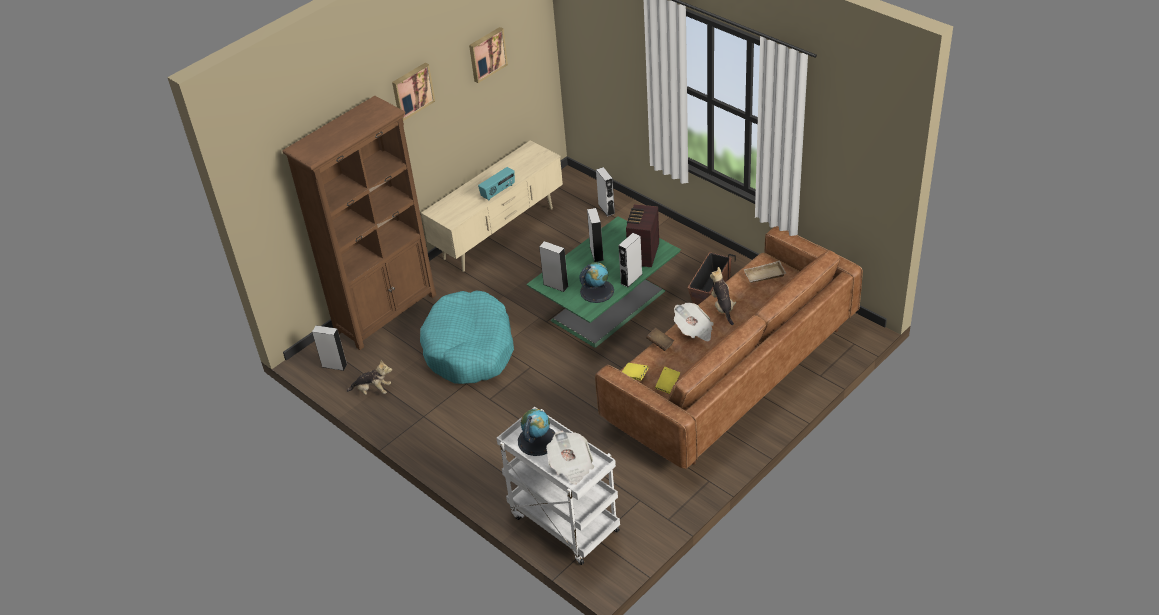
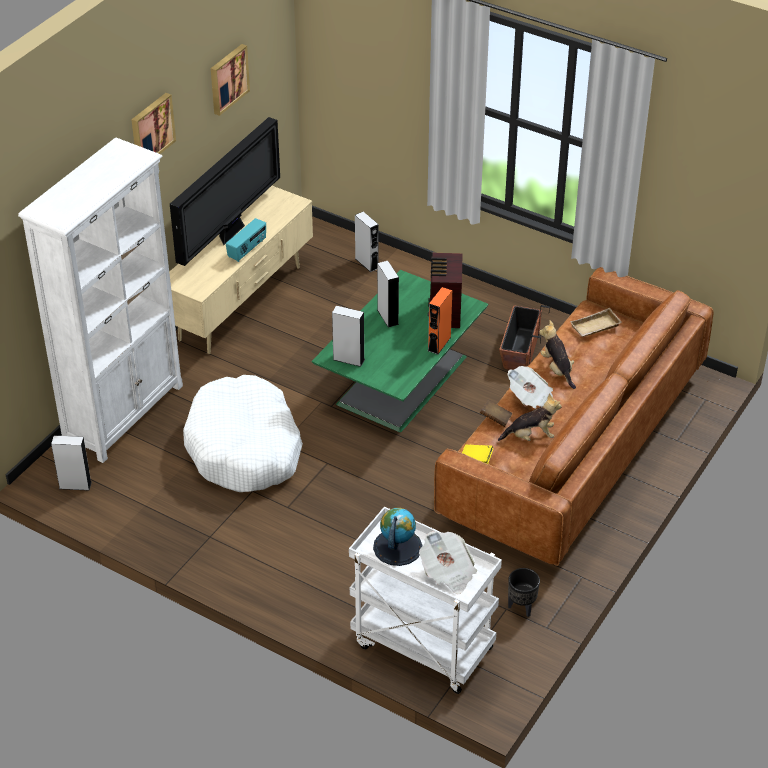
camera: 15 degrees left, 0 degrees up
brown bookcase [282,96,437,350] -> white bookcase [18,137,183,463]
plush toy [347,360,392,395] -> plush toy moved to [498,394,561,441]
turquoise dog bed [420,291,514,384] -> white dog bed [183,375,303,492]
globe [580,262,614,303] -> none
grey speaker [618,233,642,287] -> orange speaker [428,287,452,355]
yellow book [655,367,680,394] -> none
none -> television [170,117,280,266]
none -> black planter [508,568,540,617]

